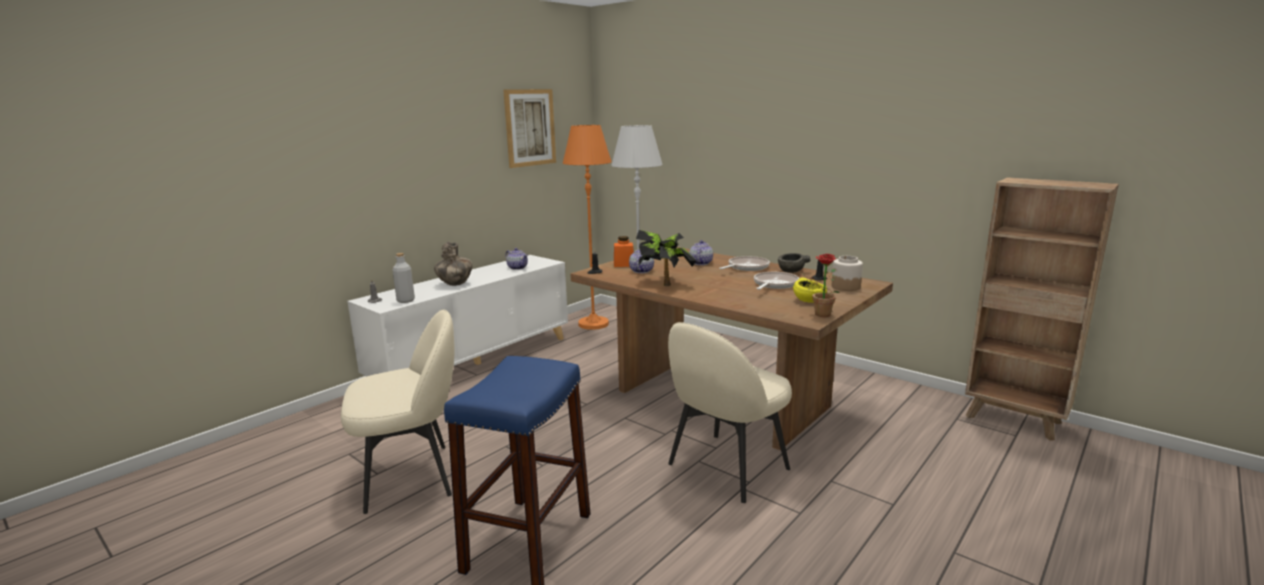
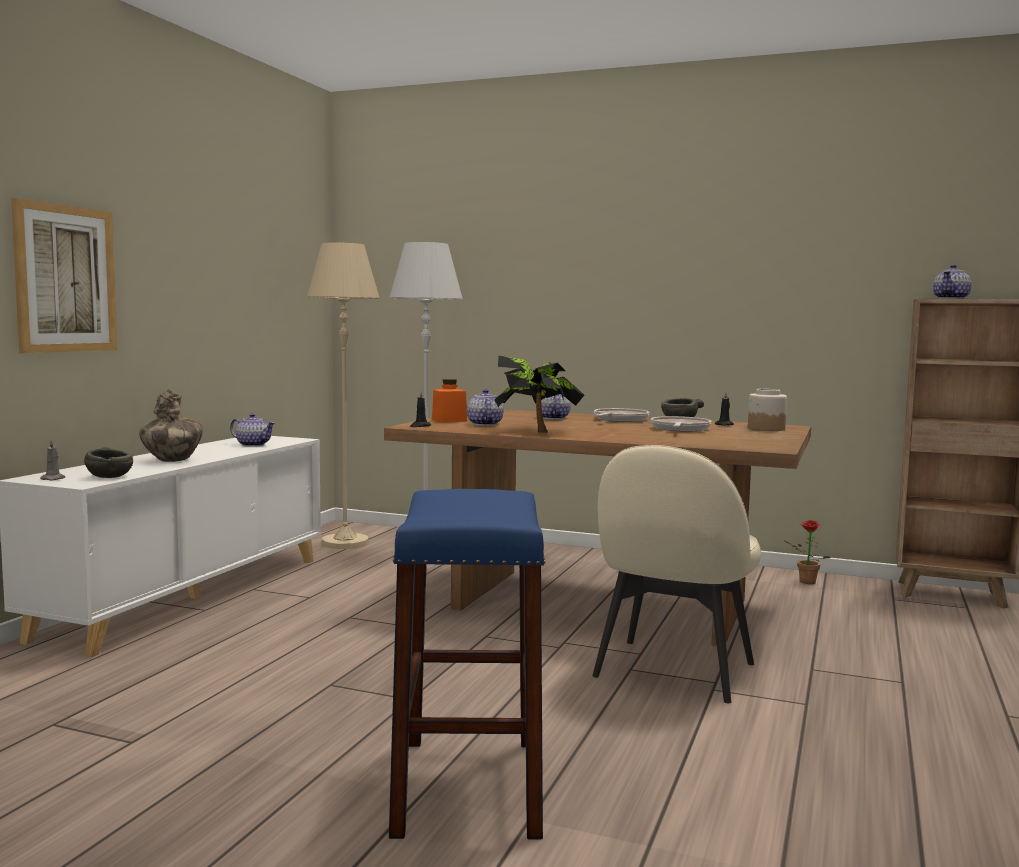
camera: 20 degrees left, 10 degrees down
beige chair [341,309,455,514] -> none
grey bottle [392,253,415,303] -> grey bowl [84,447,133,478]
picture [503,89,556,168] -> picture moved to [11,198,117,353]
orange floor lamp [563,125,612,330] -> beige floor lamp [307,242,379,549]
yellow bowl [793,277,827,303] -> none
potted plant [800,254,840,317] -> potted plant moved to [785,520,830,584]
none -> teapot [933,265,972,299]

